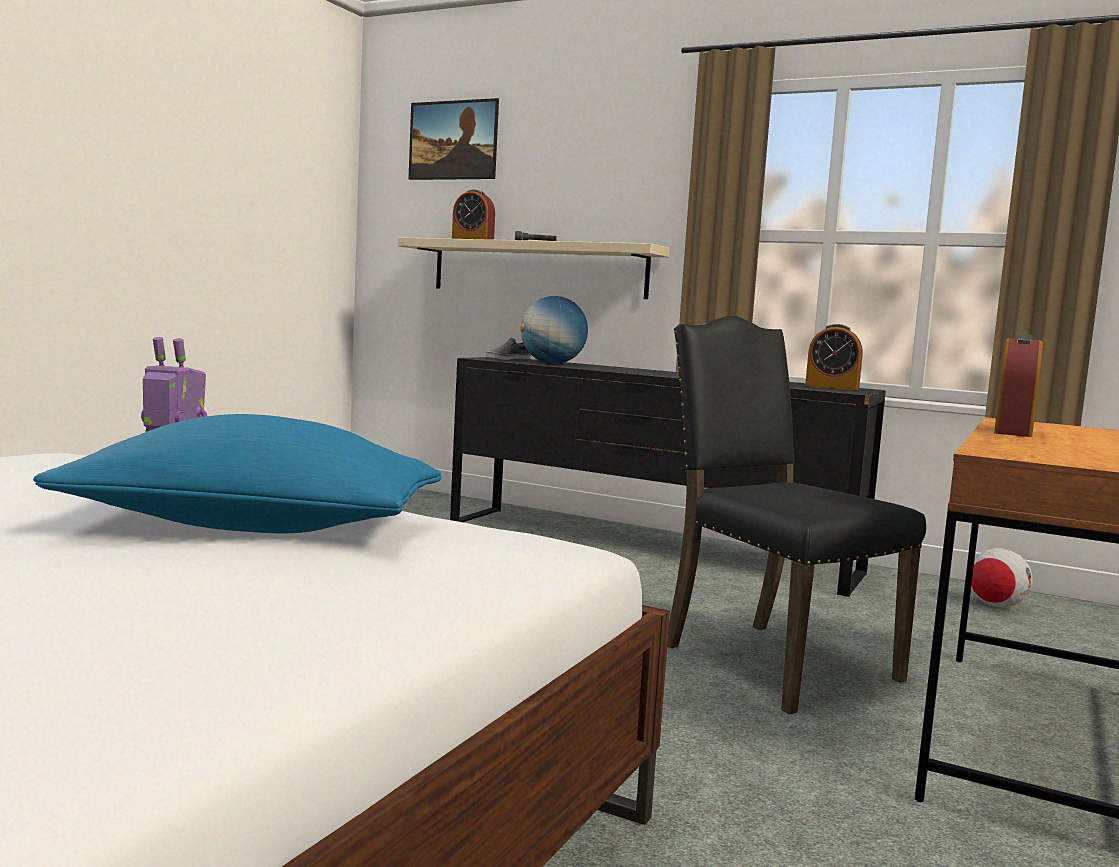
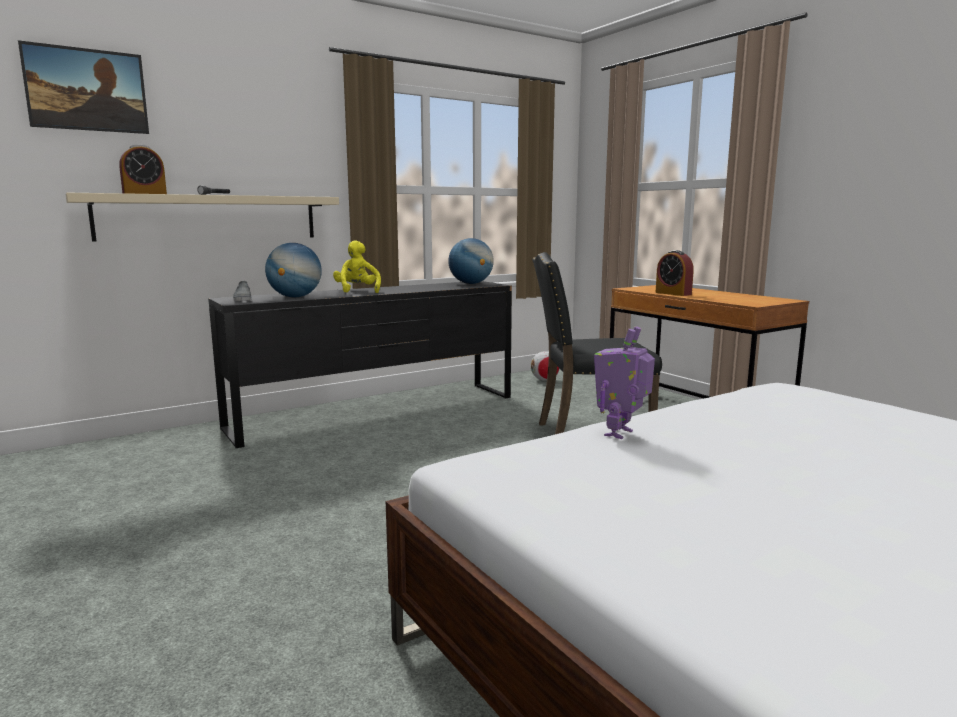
camera: 60 degrees left, 5 degrees up
blue pillow [33,414,442,533] -> none
alarm clock [805,324,863,390] -> globe [448,238,494,284]
none -> yellow plush toy [333,240,381,293]

